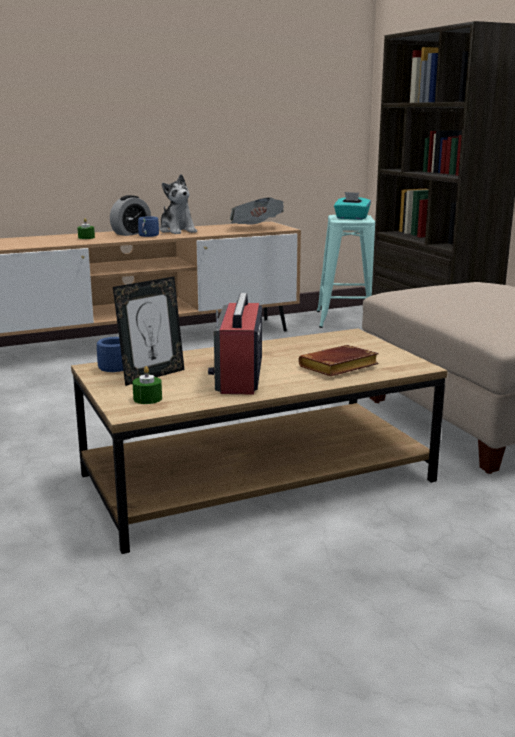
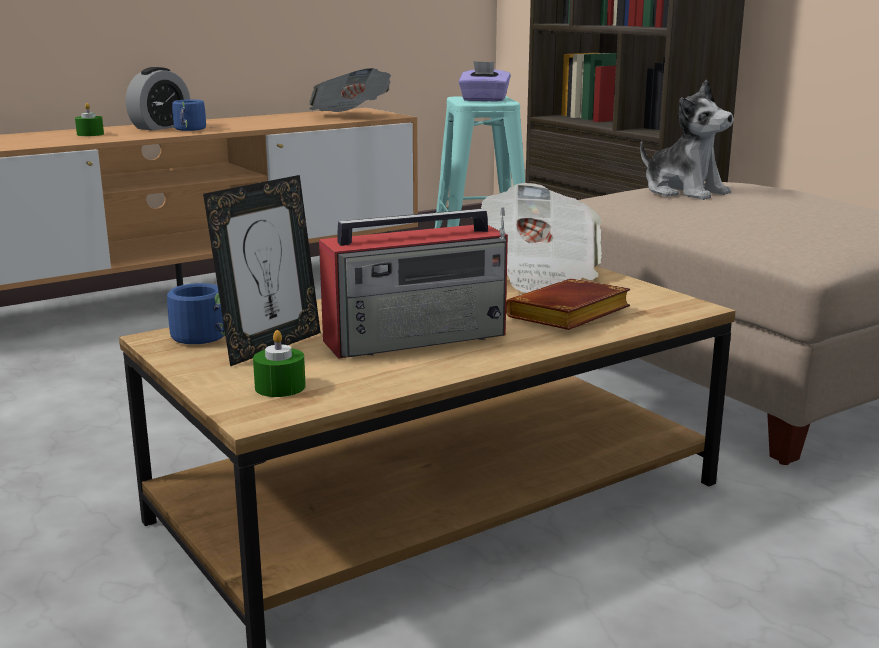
camera: 10 degrees left, 0 degrees up
plush toy [159,174,197,234] -> plush toy moved to [640,80,734,200]
radio [208,293,262,395] -> radio turned 105 degrees counterclockwise [319,207,508,359]
turquoise tissue box [334,192,371,220] -> purple tissue box [459,61,511,102]
none -> newspaper [481,183,602,293]

